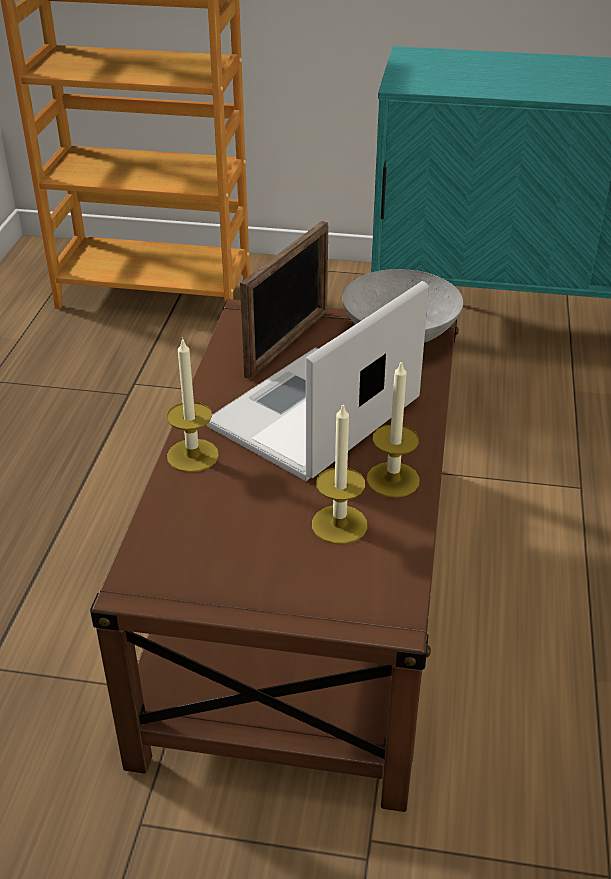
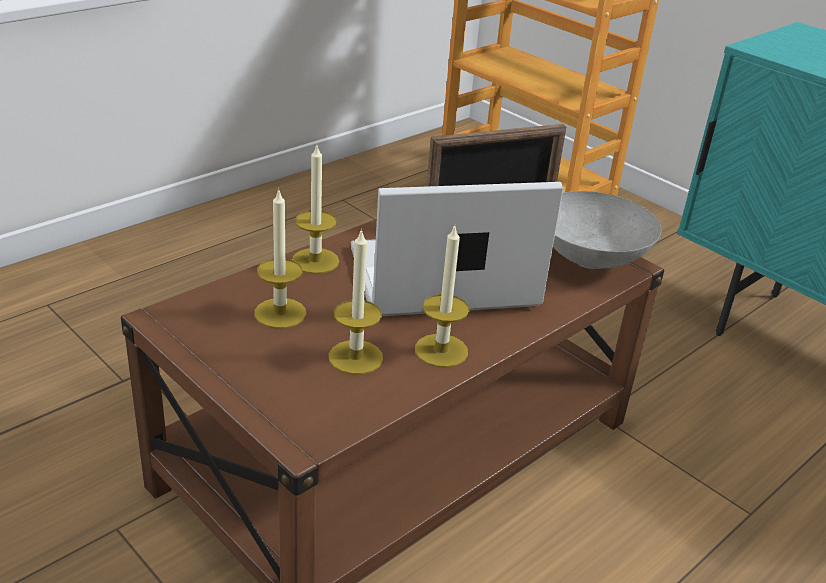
camera: 35 degrees right, 5 degrees down
none -> candle [254,188,306,329]

